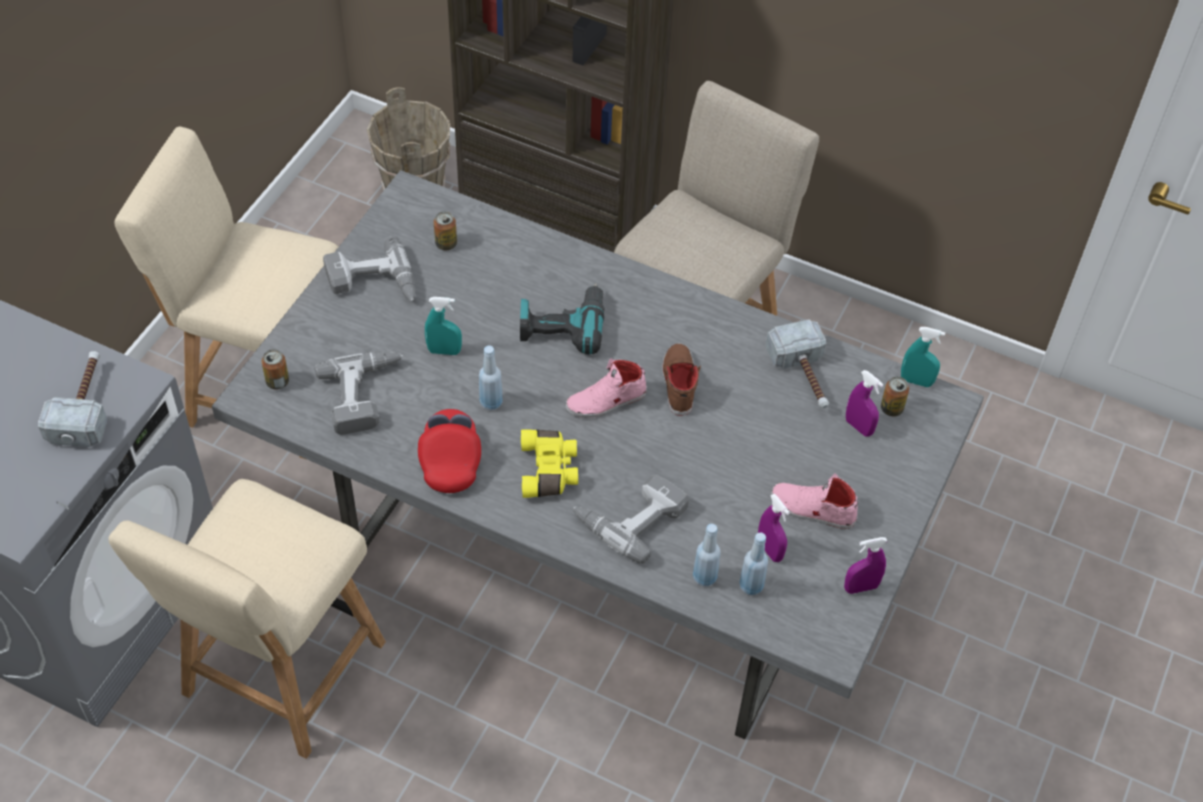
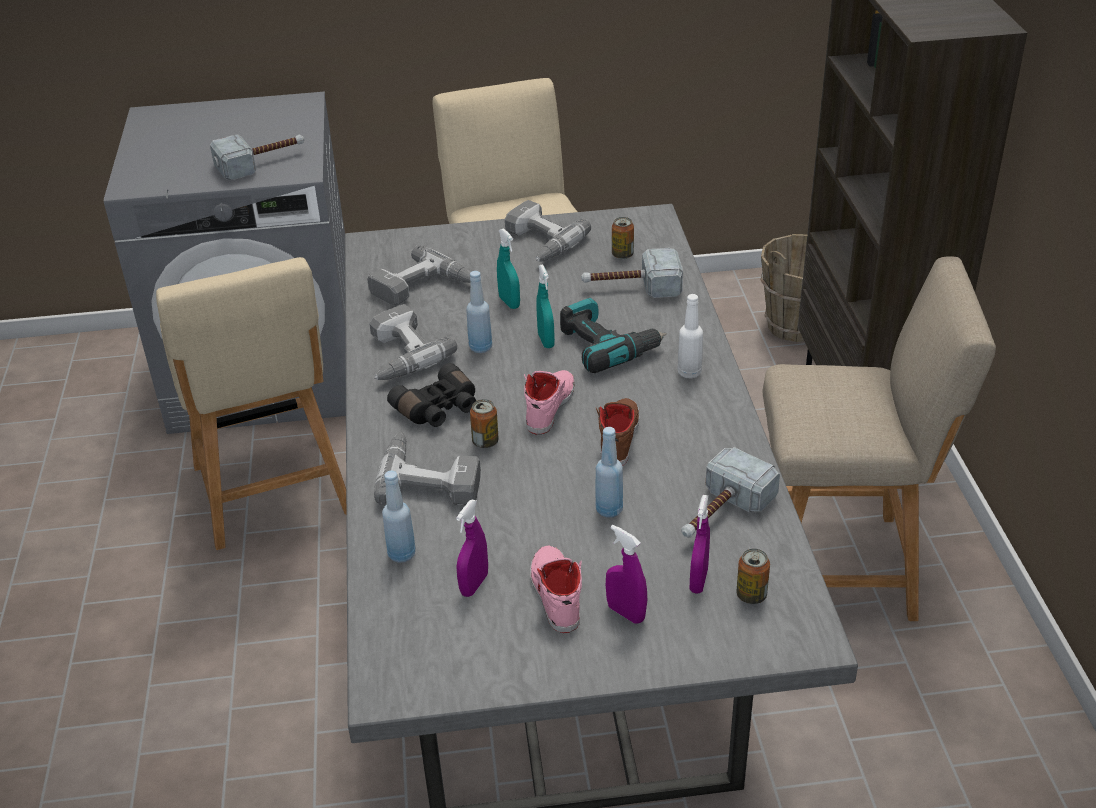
camera: 60 degrees right, 15 degrees down
beige chair [109,479,386,759] -> beige chair turned 105 degrees counterclockwise [156,257,346,550]
can [262,349,289,390] -> can moved to [470,399,499,448]
red cap [418,409,481,493] -> power drill [369,304,457,380]
yellow binoculars [521,429,578,498] -> black binoculars [387,363,476,427]
pink shoe [565,359,647,418] -> pink shoe turned 75 degrees clockwise [524,370,575,434]
brown shoe [662,343,701,416] -> brown shoe turned 45 degrees counterclockwise [596,398,640,466]
blue bottle [739,532,768,595] -> blue bottle moved to [595,427,623,518]
purple spray bottle [844,537,887,594] -> purple spray bottle moved to [606,525,647,624]
turquoise spray bottle [901,327,945,387] -> turquoise spray bottle moved to [536,264,555,348]
none -> hammer [581,248,683,298]
none -> white bottle [677,294,703,378]

